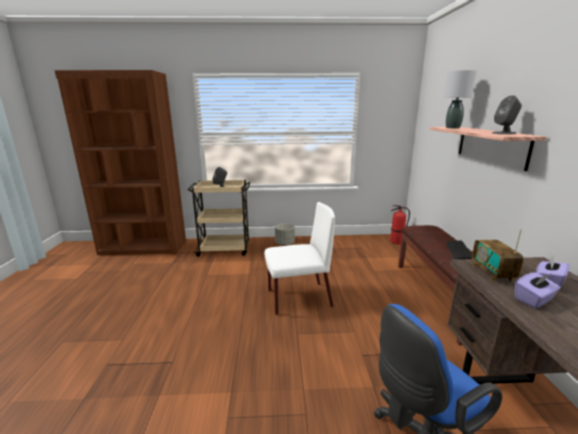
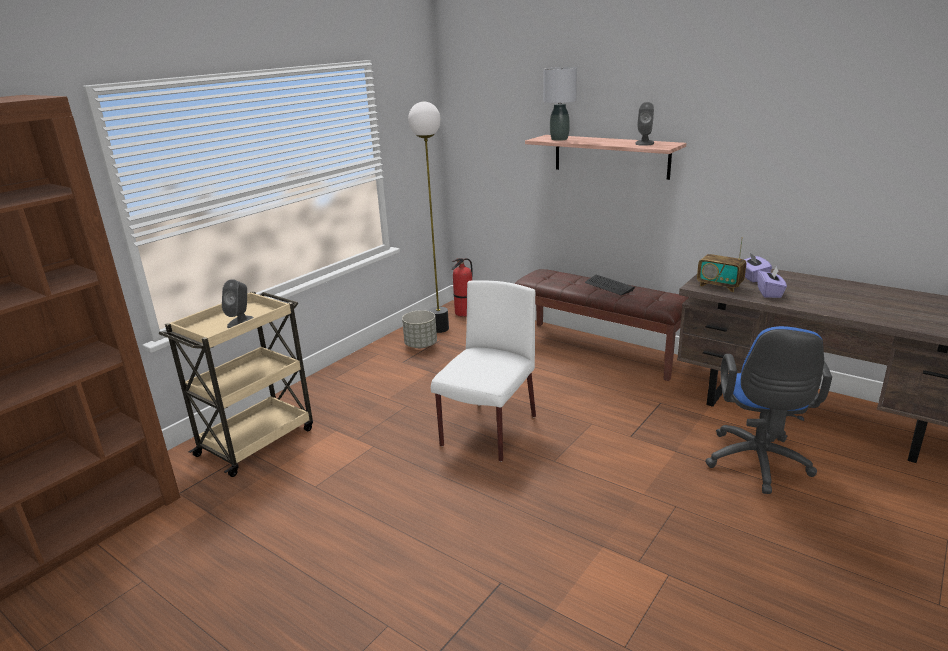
camera: 50 degrees left, 5 degrees up
grey planter [275,223,295,245] -> grey planter moved to [402,310,437,348]
none -> floor lamp [408,102,449,333]

